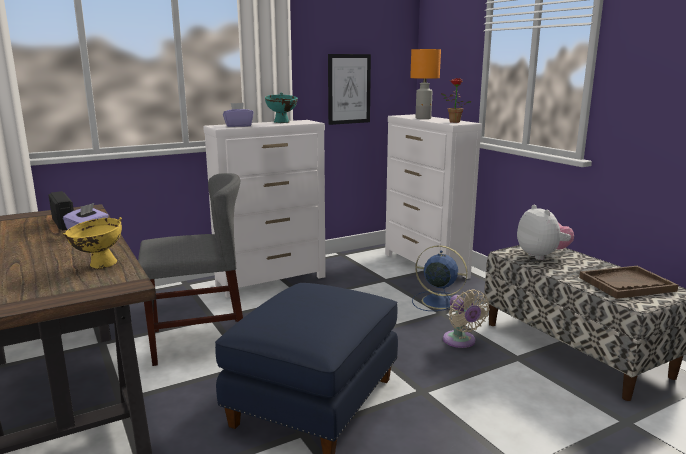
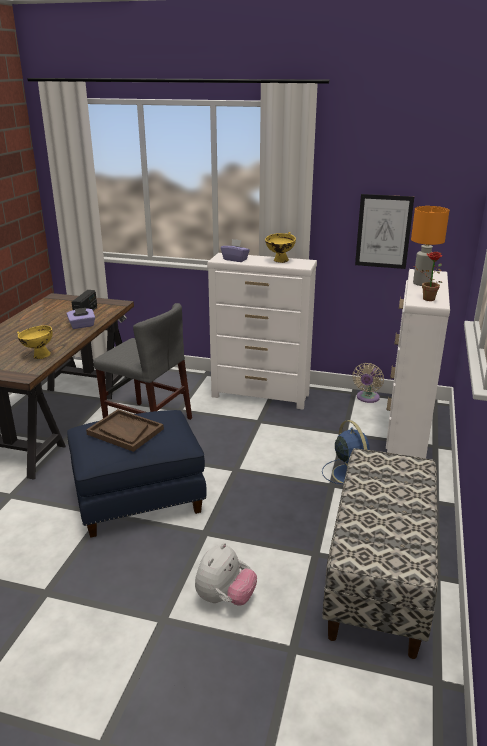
camera: 45 degrees right, 10 degrees up
turquoise bowl [265,93,298,123] -> yellow bowl [265,232,296,263]
beige fan [443,289,490,348] -> beige fan moved to [353,363,384,403]
plush toy [517,204,574,260] -> plush toy moved to [195,543,257,606]
brown tray [579,266,678,299] -> brown tray moved to [86,409,164,452]

